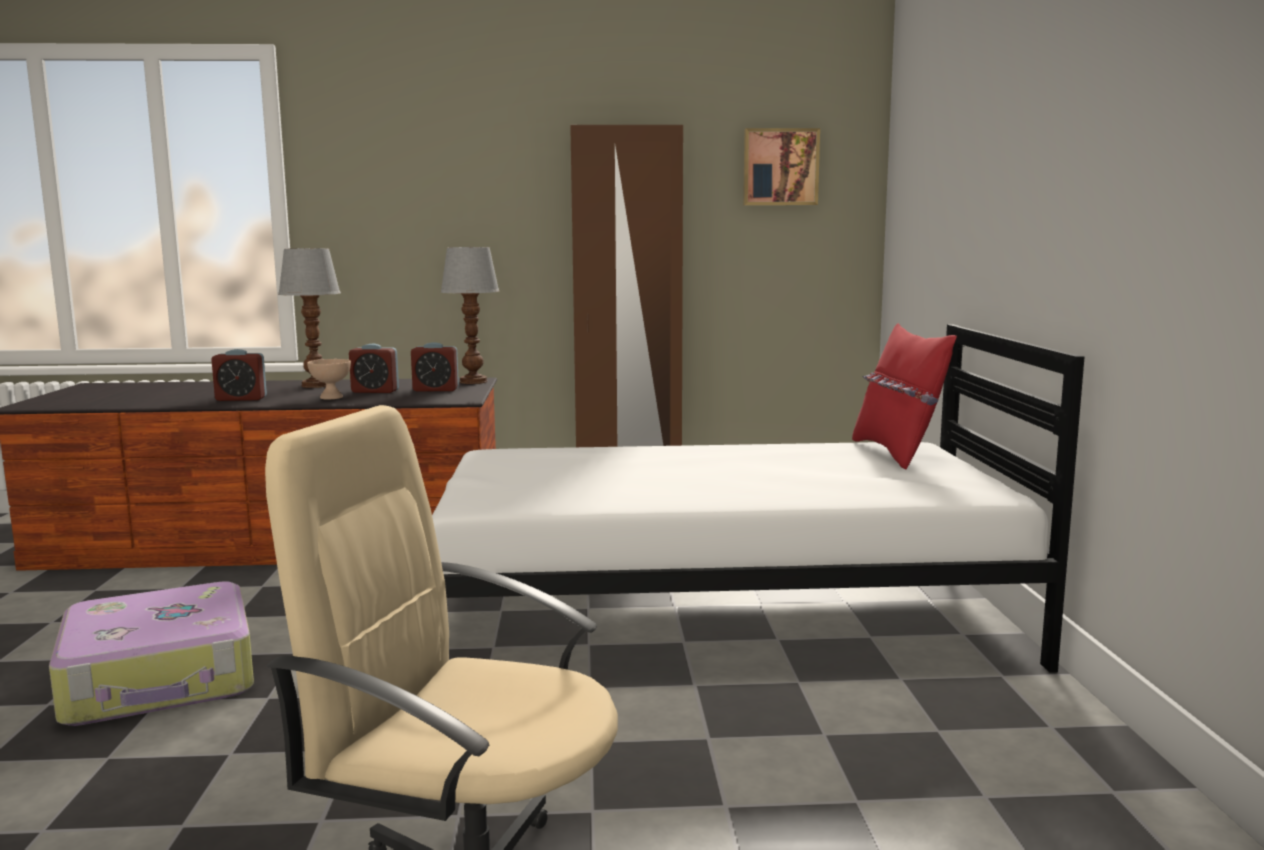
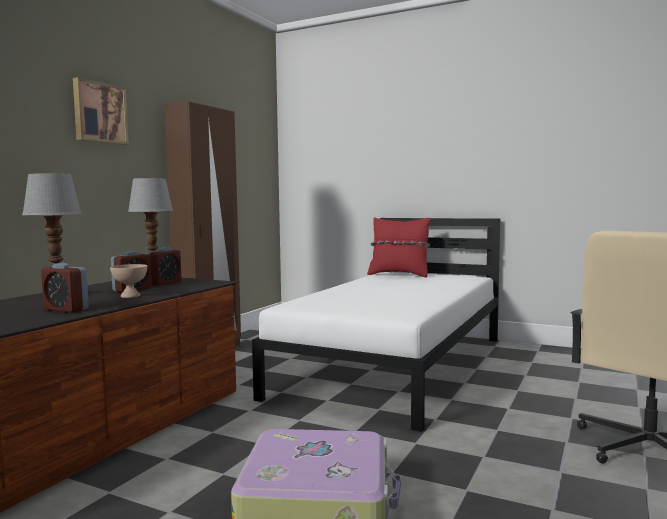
camera: 60 degrees left, 5 degrees down
alarm clock [211,349,267,401] -> alarm clock turned 90 degrees clockwise [41,263,89,313]
picture [743,128,820,206] -> picture moved to [73,77,129,145]

